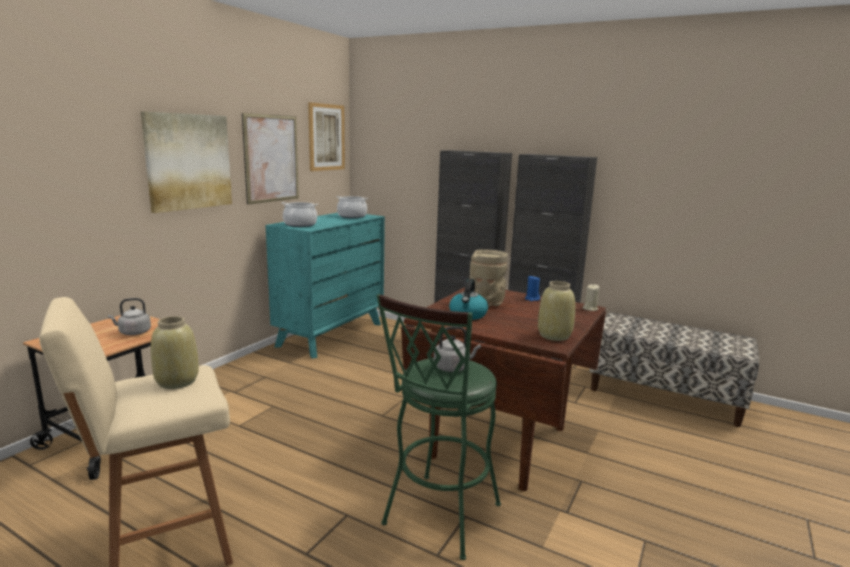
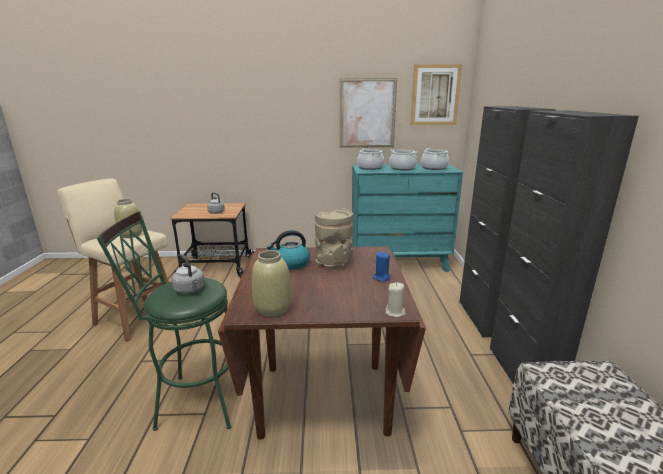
camera: 60 degrees right, 5 degrees up
picture [141,111,232,213] -> none
none -> cooking pot [389,149,418,170]

